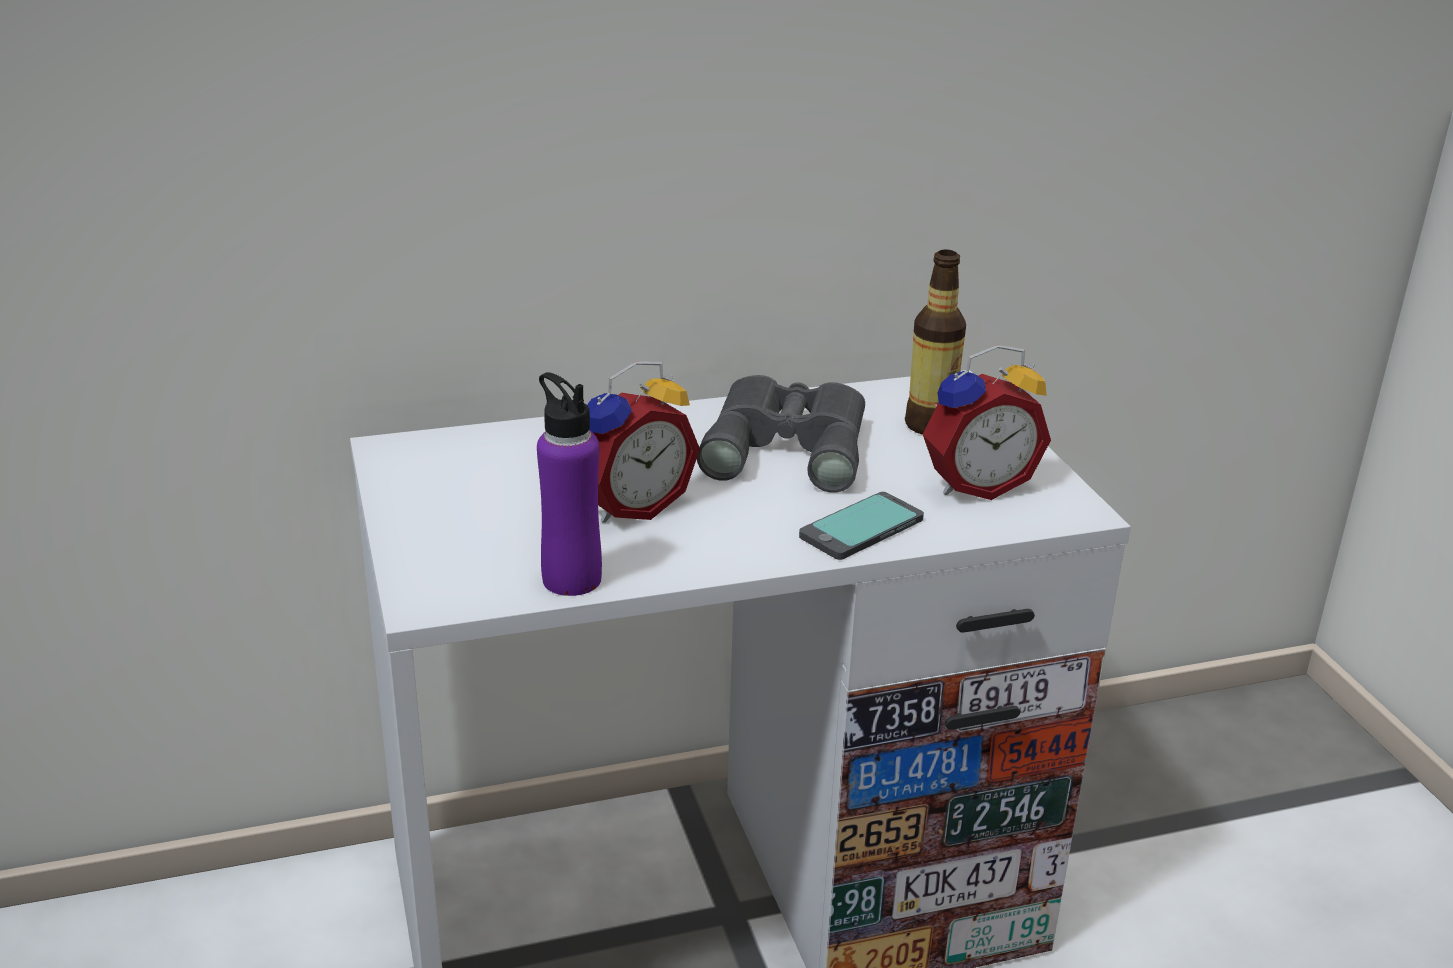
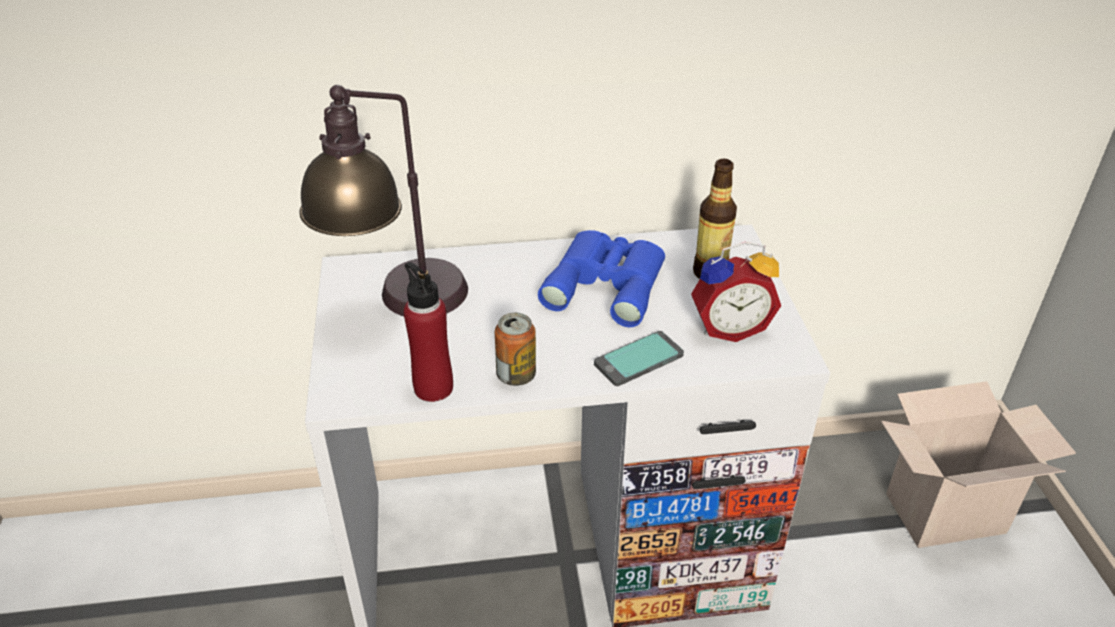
camera: 10 degrees right, 10 degrees up
purple bottle [537,372,602,596] -> red bottle [403,262,453,402]
alarm clock [587,361,700,523] -> none
grey binoculars [697,375,865,493] -> blue binoculars [538,230,665,327]
none -> table lamp [299,85,468,316]
none -> can [495,313,536,386]
none -> cardboard box [881,381,1076,548]

